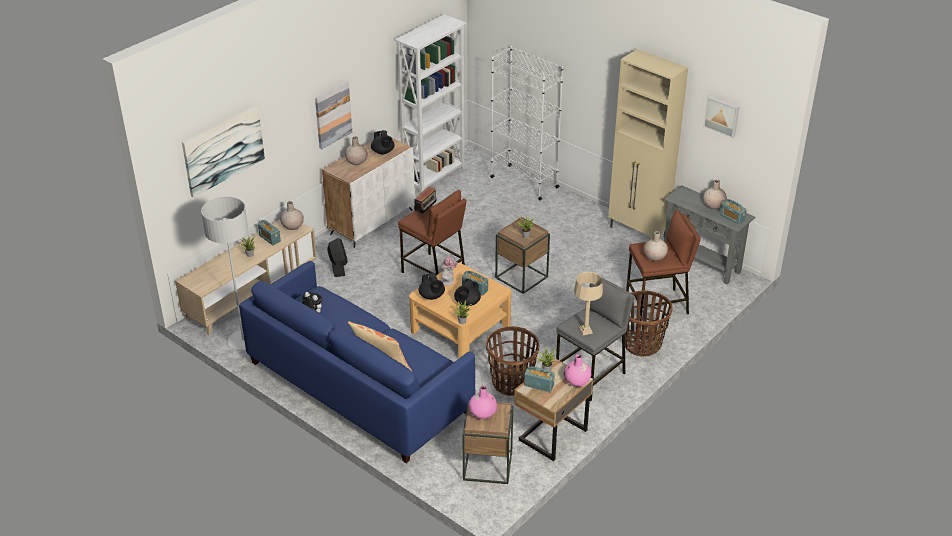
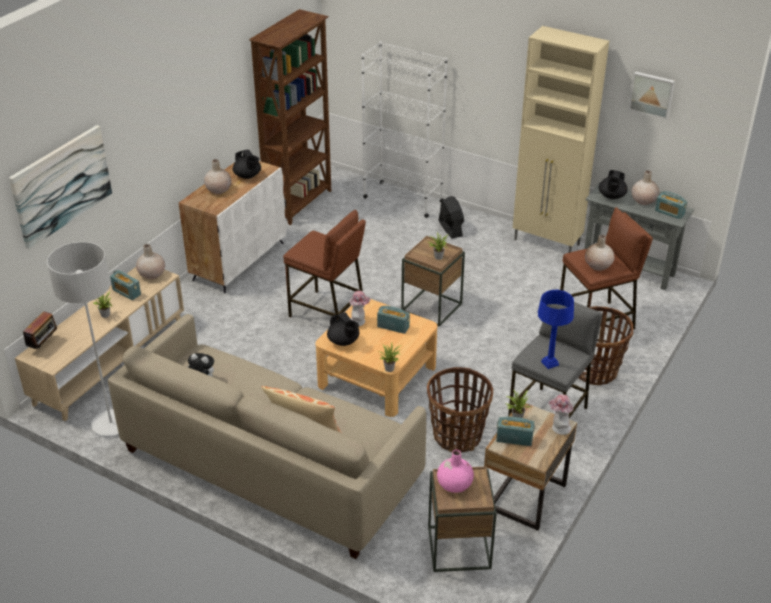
camera: 10 degrees left, 0 degrees up
blue sofa [239,261,475,463] -> beige sofa [108,314,426,559]
picture [315,82,352,149] -> none
black fan [327,238,348,277] -> black fan moved to [439,196,464,238]
white bookcase [395,14,467,194] -> brown bookcase [249,9,331,225]
radio [414,186,437,214] -> radio moved to [23,311,58,351]
black teapot [454,279,481,306] -> black teapot moved to [599,170,628,199]
pink vase [564,354,591,387] -> hat [548,394,573,435]
beige table lamp [574,272,603,335] -> blue table lamp [538,290,574,369]

